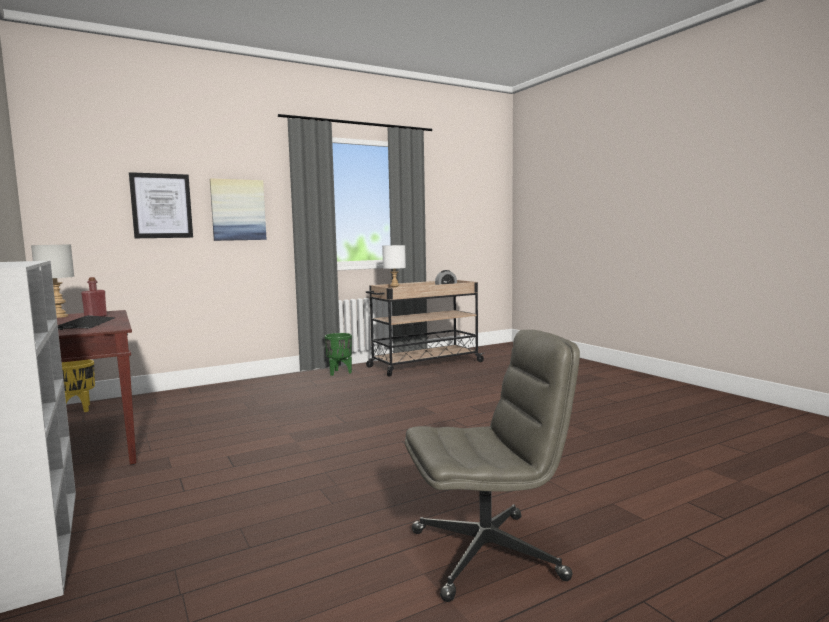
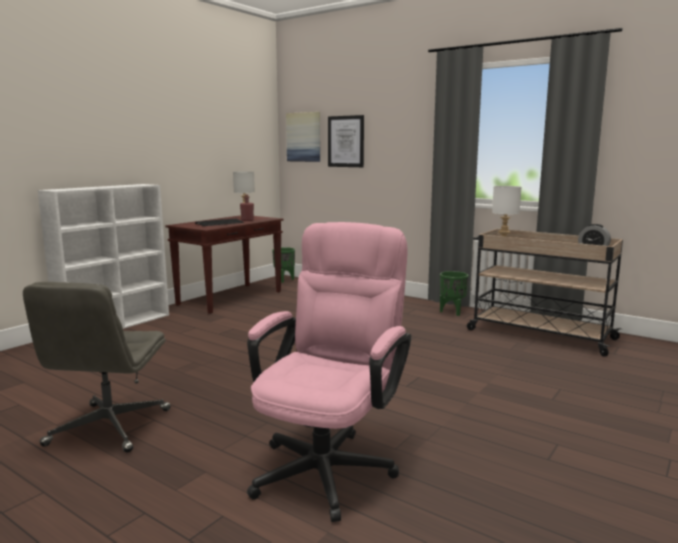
camera: 65 degrees right, 5 degrees up
yellow planter [62,360,95,412] -> green planter [272,247,295,283]
picture [210,178,267,241] -> picture moved to [286,112,320,162]
grey office chair [405,330,580,602] -> grey office chair turned 45 degrees clockwise [23,282,171,453]
none -> pink office chair [247,222,411,522]

